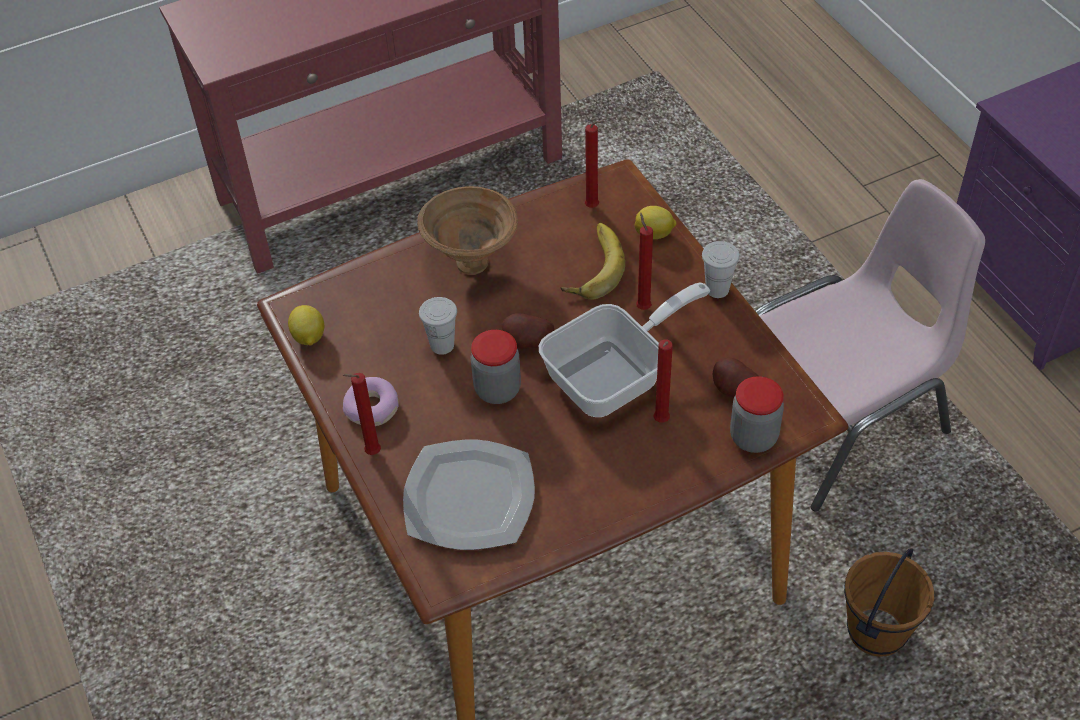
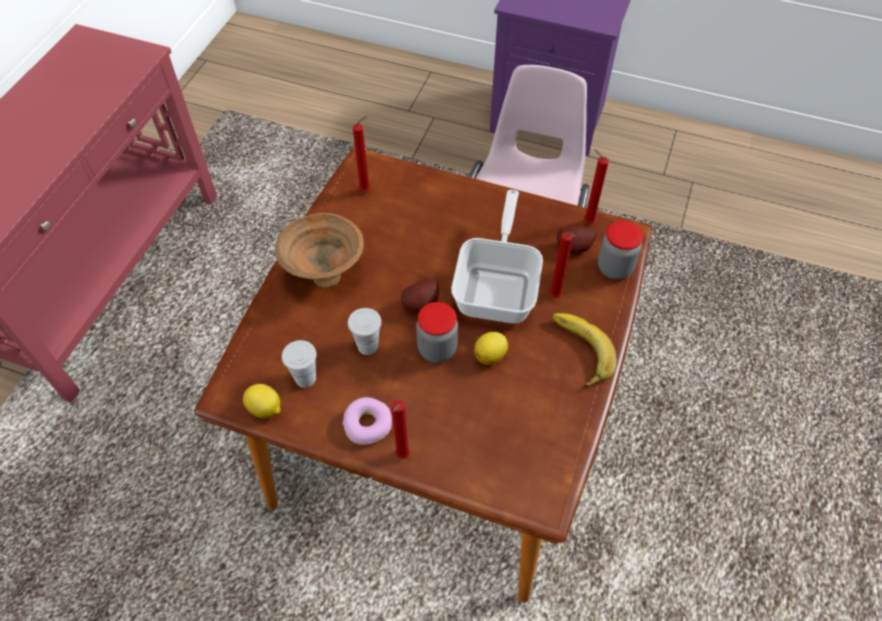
camera: 45 degrees left, 5 degrees up
plate [403,440,535,550] -> none
banana [561,223,625,300] -> banana moved to [552,313,617,387]
lemon [634,206,676,239] -> lemon moved to [474,332,508,365]
red candle [636,212,653,310] -> red candle moved to [584,149,609,224]
white cup [702,241,740,298] -> white cup moved to [282,340,316,388]
brown bucket [844,548,934,657] -> none

